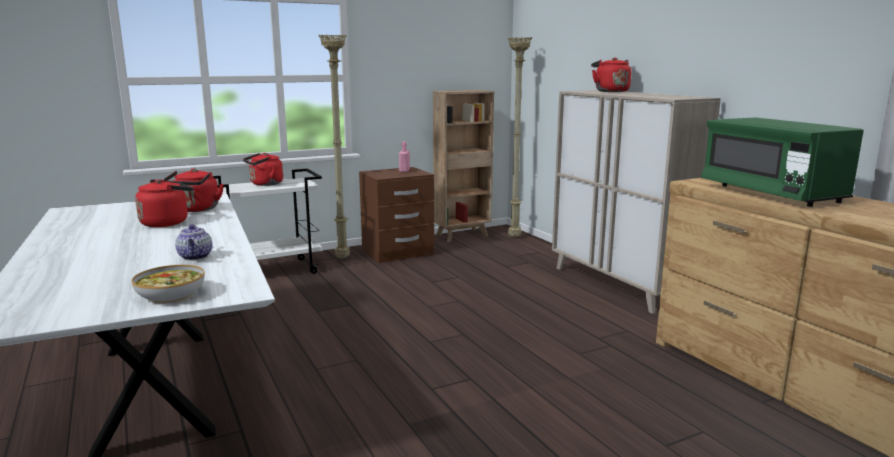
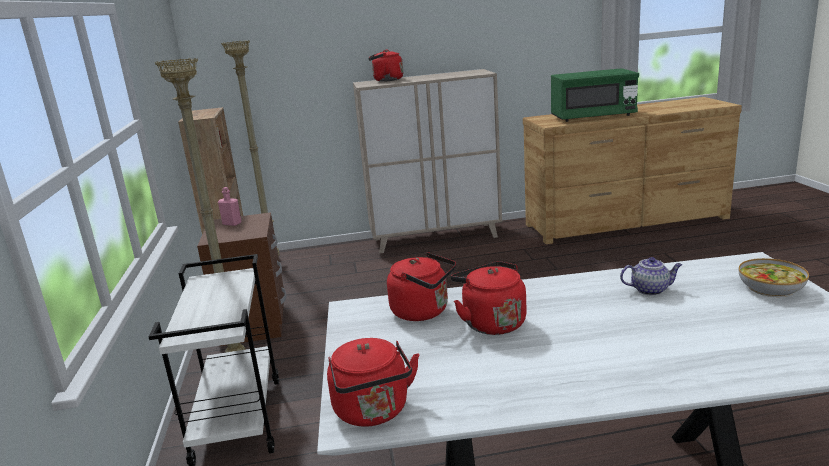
camera: 70 degrees left, 5 degrees up
red kettle [243,153,283,186] -> red kettle moved to [327,338,419,427]

